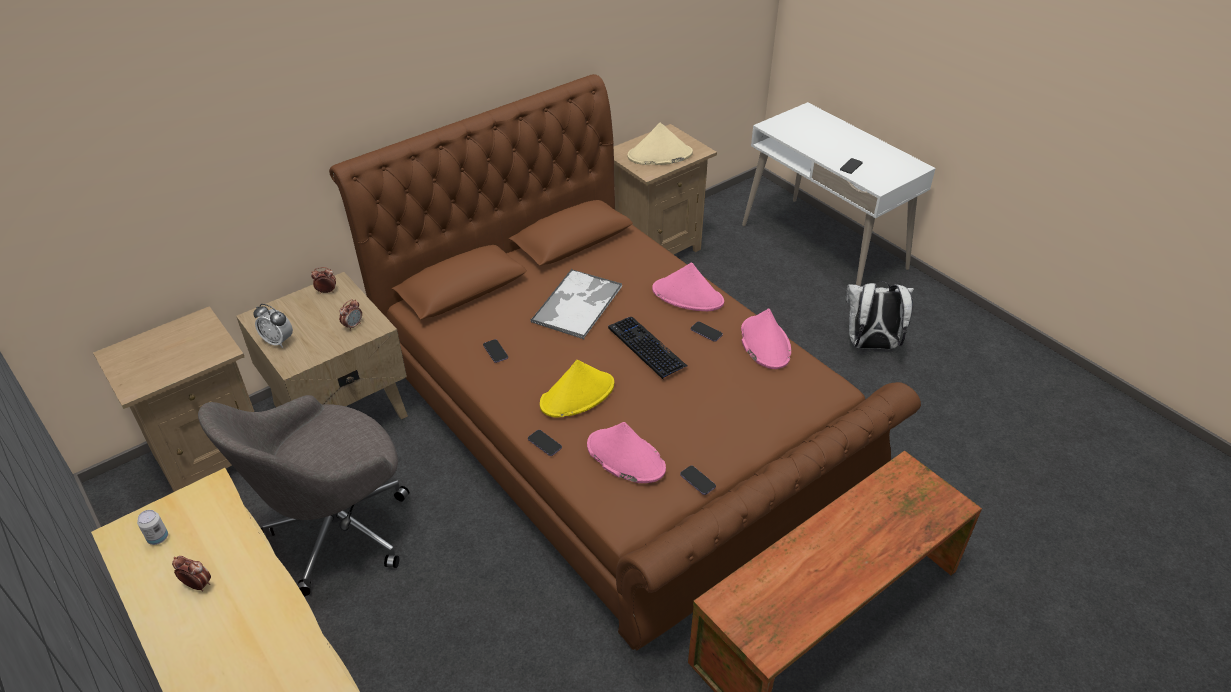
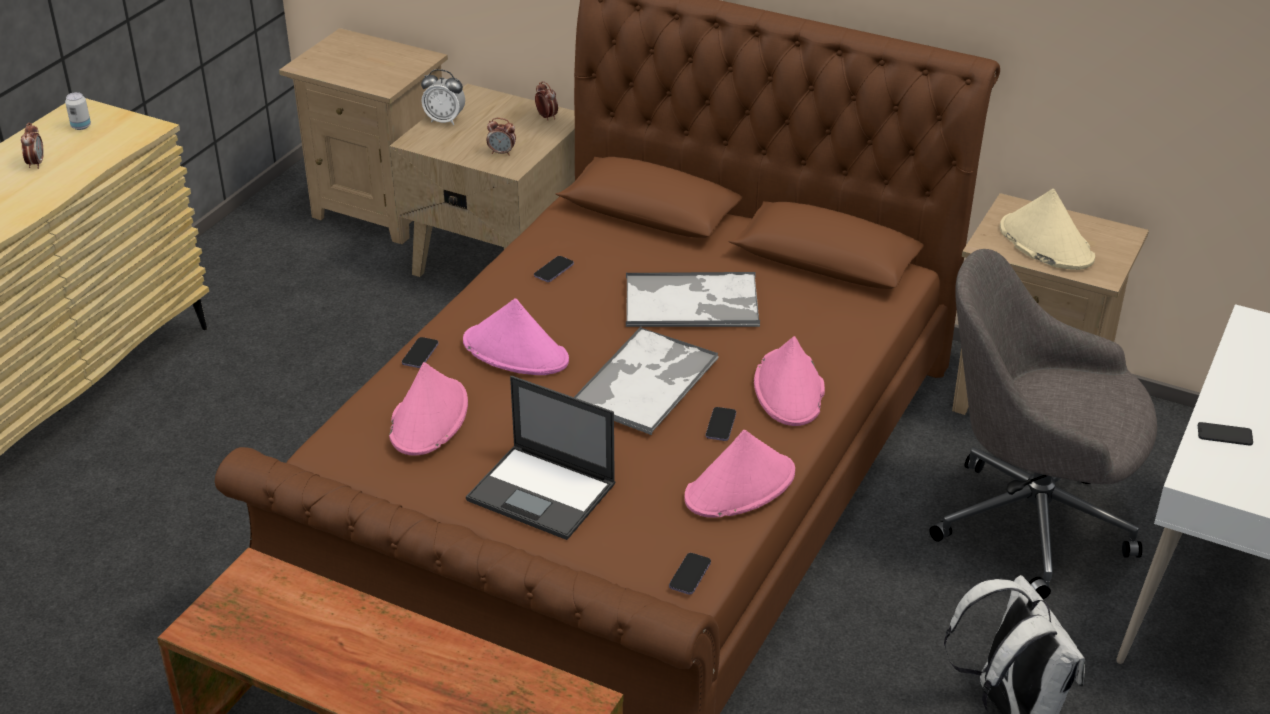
camera: 65 degrees right, 5 degrees down
grey office chair [198,395,410,596] -> grey office chair moved to [929,249,1157,599]
alarm clock [253,304,293,348] -> alarm clock turned 75 degrees counterclockwise [421,69,465,125]
yellow hat [540,360,614,417] -> pink hat [463,298,569,375]
keyboard [608,317,687,380] -> tray [574,327,719,435]
phone [680,465,716,495] -> phone moved to [669,553,711,595]
none -> laptop [466,376,616,540]

